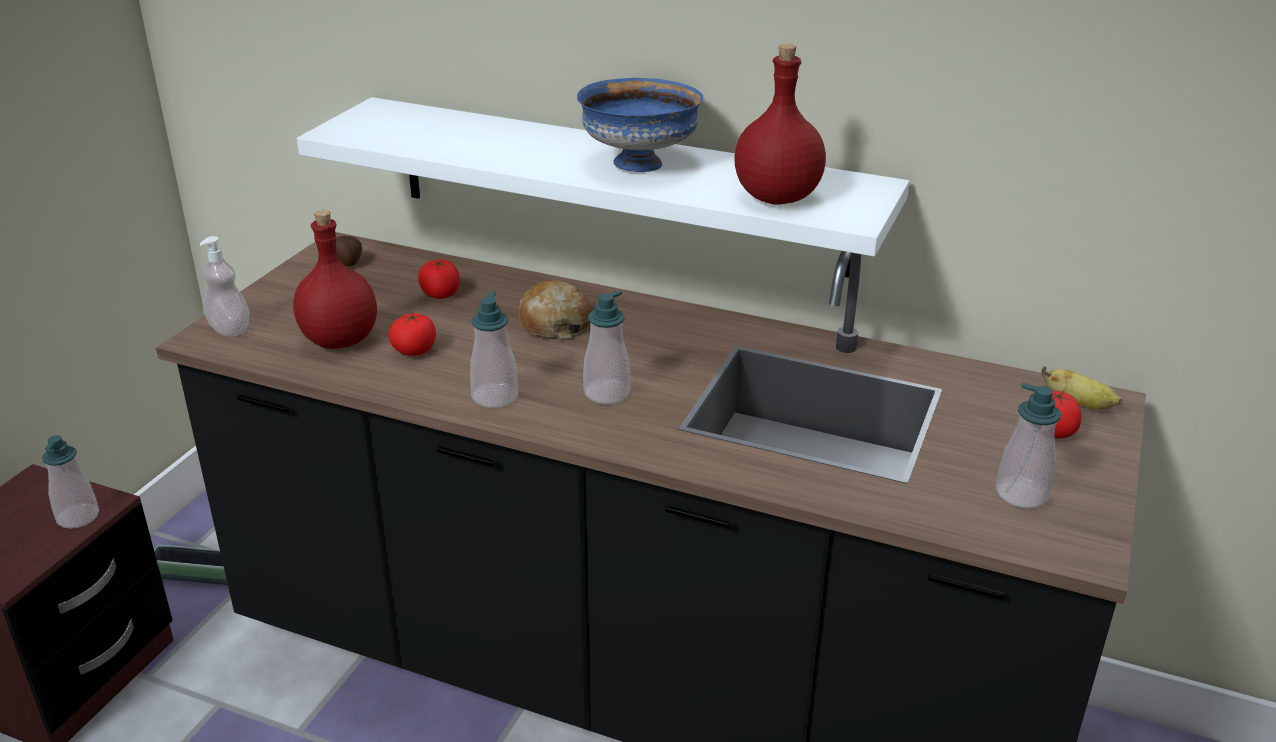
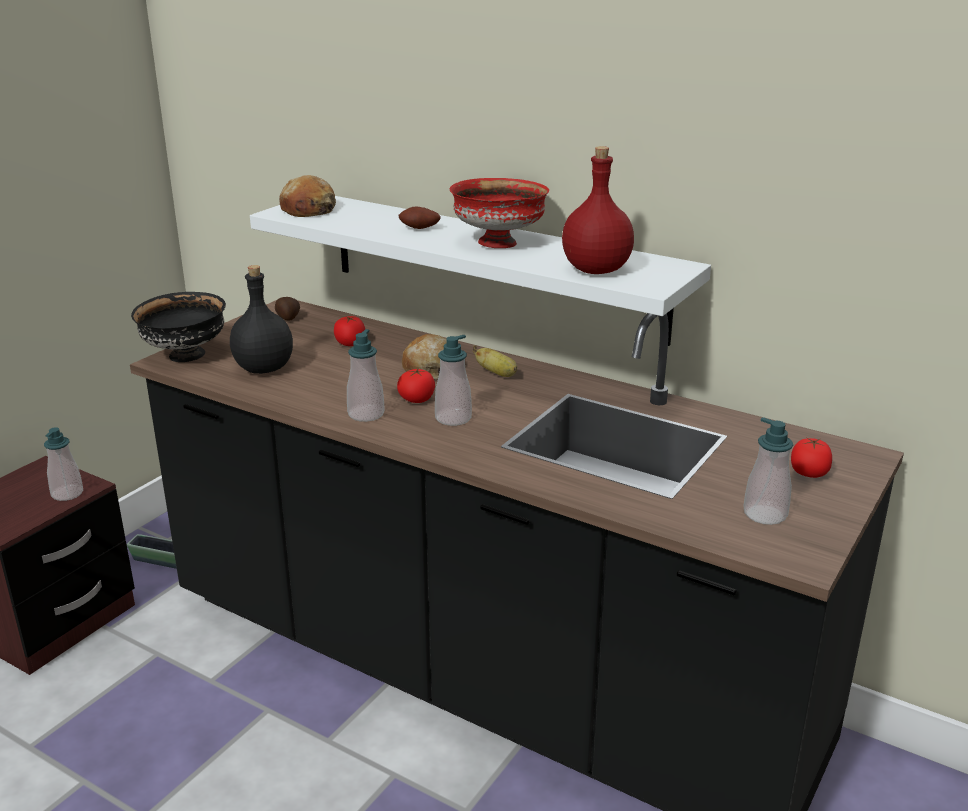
camera: 10 degrees right, 5 degrees down
soap dispenser [200,236,249,337] -> black bowl [131,292,226,362]
red bottle [293,210,377,349] -> black bottle [230,265,293,374]
tomato [389,313,436,356] -> tomato moved to [397,369,435,403]
blue bowl [577,78,704,172] -> red bowl [450,178,549,248]
banana [1041,366,1122,409] -> banana moved to [473,345,517,377]
none -> bread [279,175,336,217]
none -> potato [398,207,440,229]

